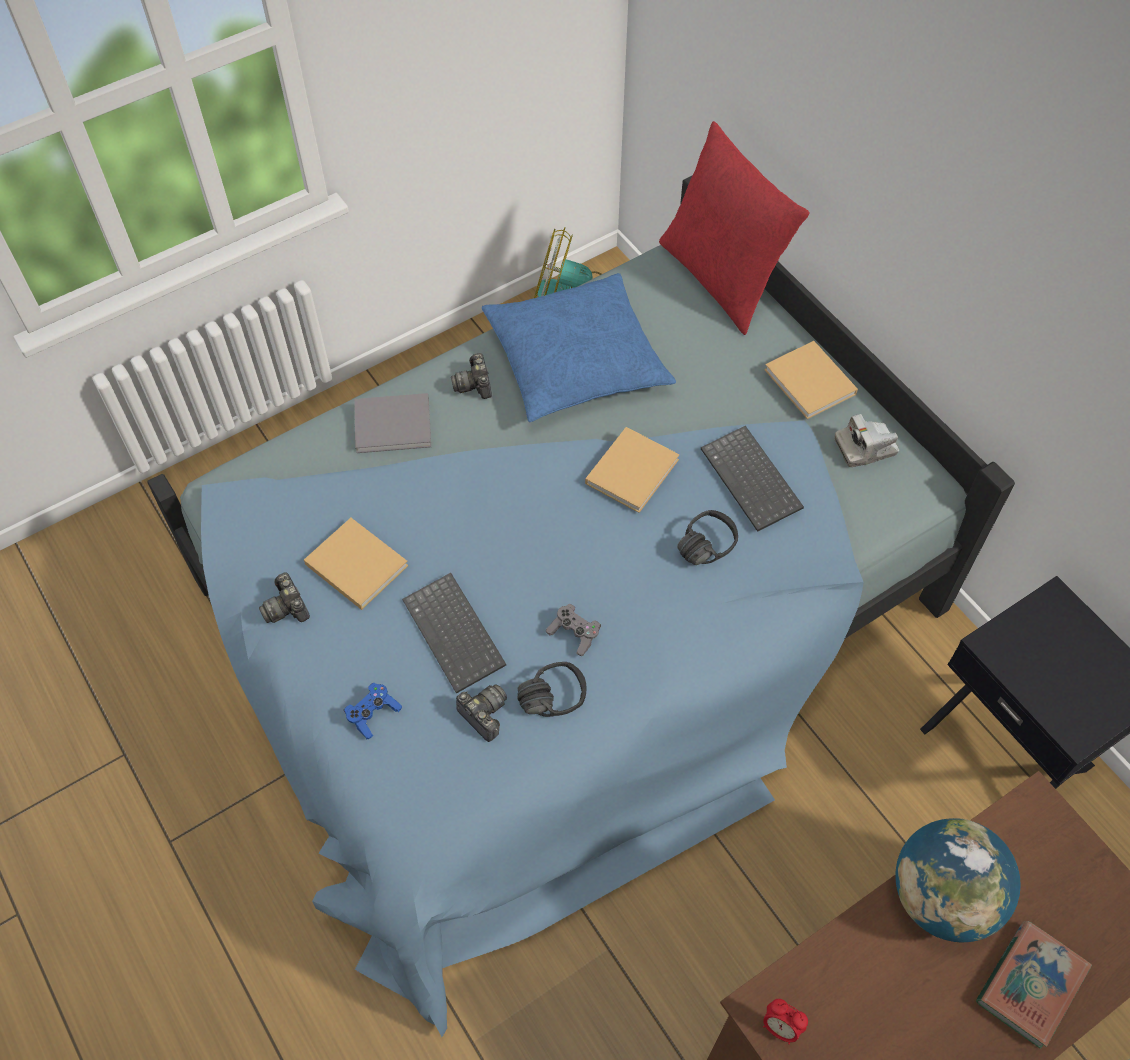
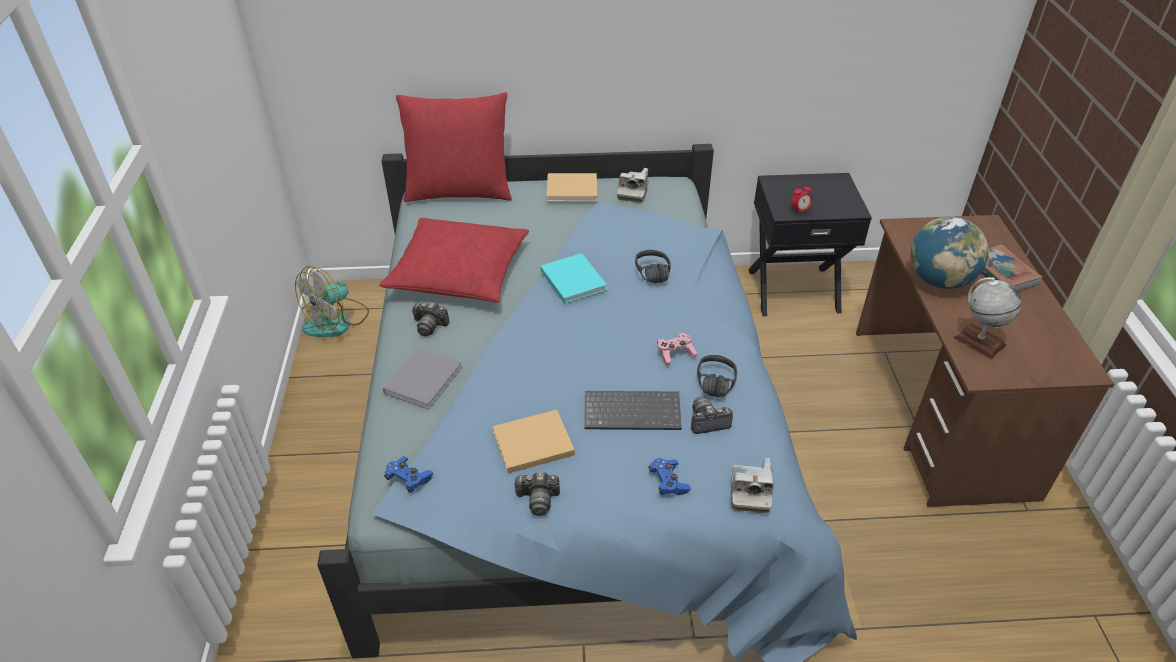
camera: 60 degrees left, 15 degrees down
blue pillow [482,273,676,422] -> red pillow [379,218,529,302]
grey game controller [546,604,601,656] -> pink game controller [657,333,697,365]
beige book [585,427,680,513] -> turquoise book [540,253,607,304]
keyboard [701,426,804,532] -> none
alarm clock [763,999,808,1044] -> alarm clock moved to [791,183,812,215]
none -> blue game controller [384,456,433,493]
none -> camera [731,458,774,513]
none -> globe [953,277,1021,359]

